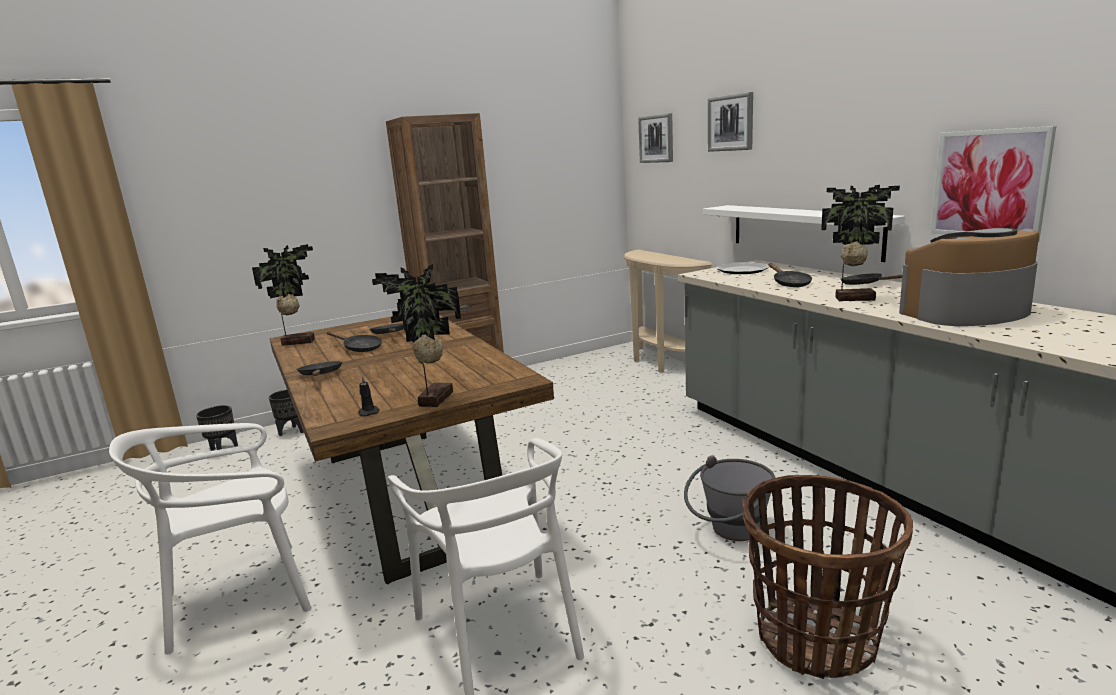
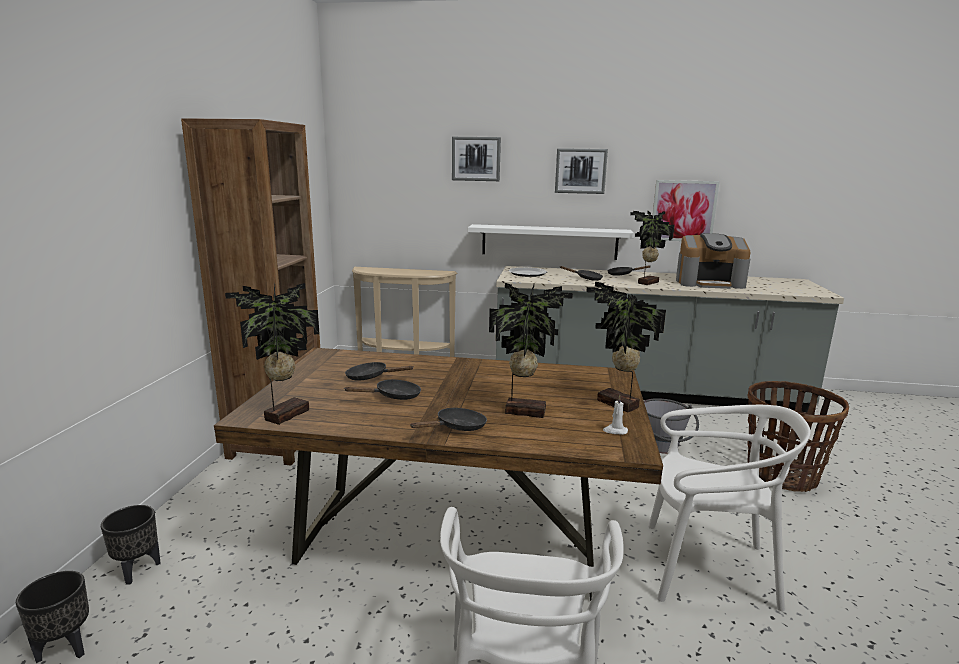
camera: 55 degrees left, 0 degrees up
black frying pan [297,361,342,376] -> black frying pan turned 120 degrees clockwise [410,408,487,431]
black candle [358,375,380,416] -> white candle [603,395,628,435]
picture [638,113,673,163] -> picture moved to [555,148,608,194]
coffee machine [899,228,1039,326] -> coffee machine turned 105 degrees counterclockwise [676,233,751,289]
none -> potted plant [489,282,573,418]

